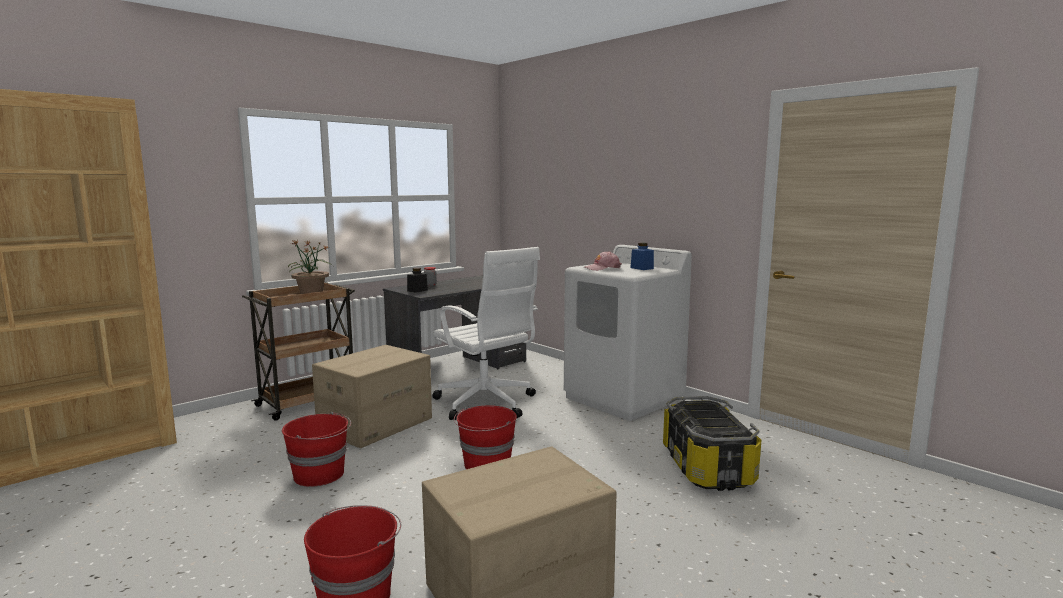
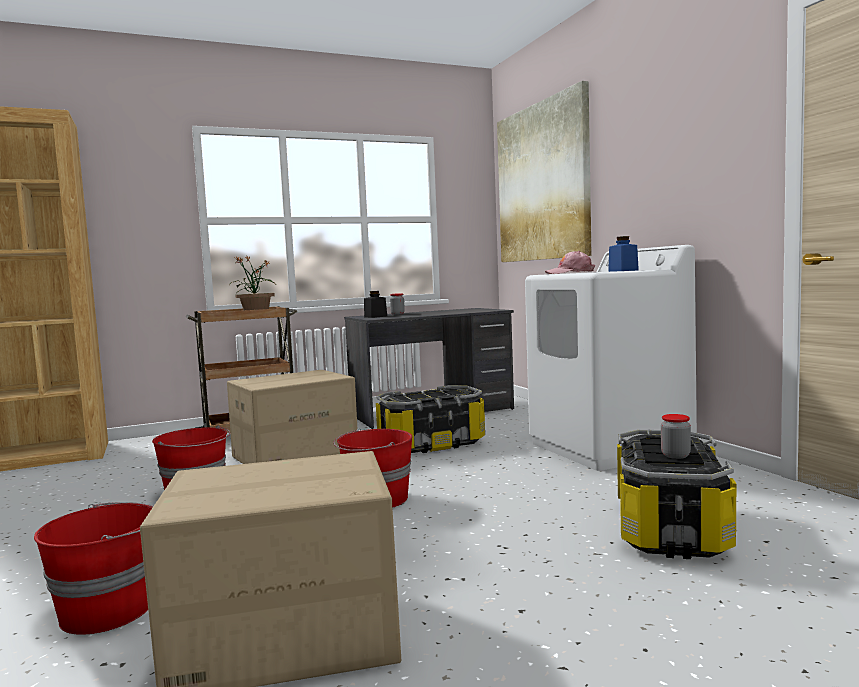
camera: 20 degrees right, 5 degrees down
white office chair [432,247,540,420] -> storage box [376,385,485,453]
none -> picture [497,81,592,262]
none -> jar [661,414,691,459]

